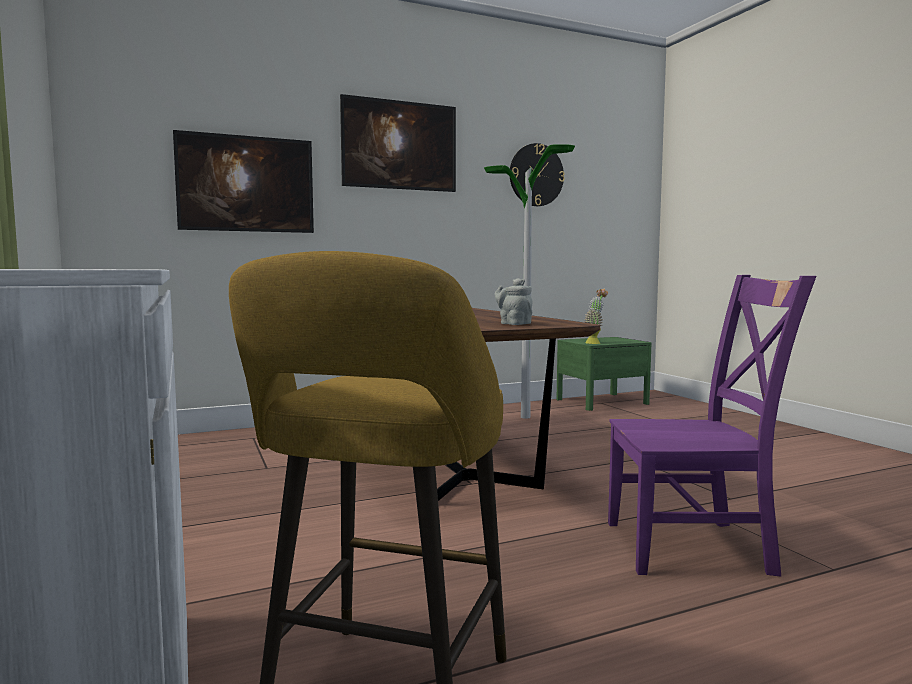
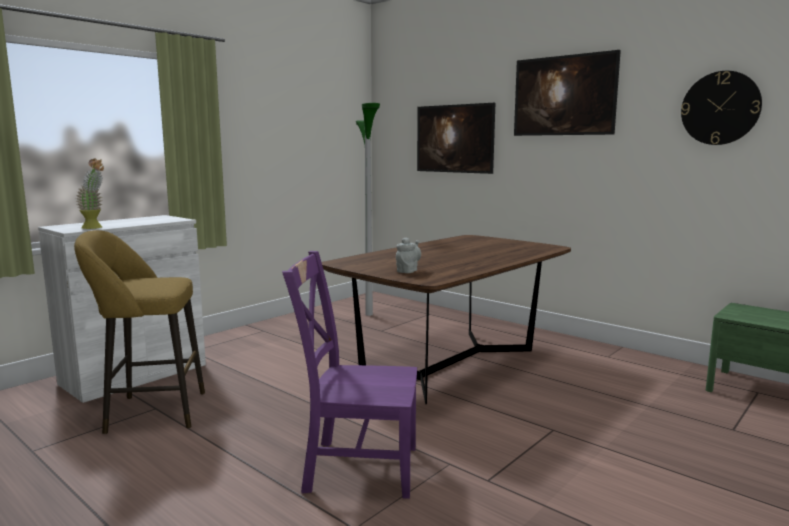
camera: 65 degrees right, 5 degrees up
floor lamp [484,144,575,419] -> floor lamp moved to [356,103,380,316]
potted plant [584,289,608,344] -> potted plant moved to [76,159,104,229]
purple chair [608,275,816,576] -> purple chair turned 120 degrees clockwise [282,251,417,499]

